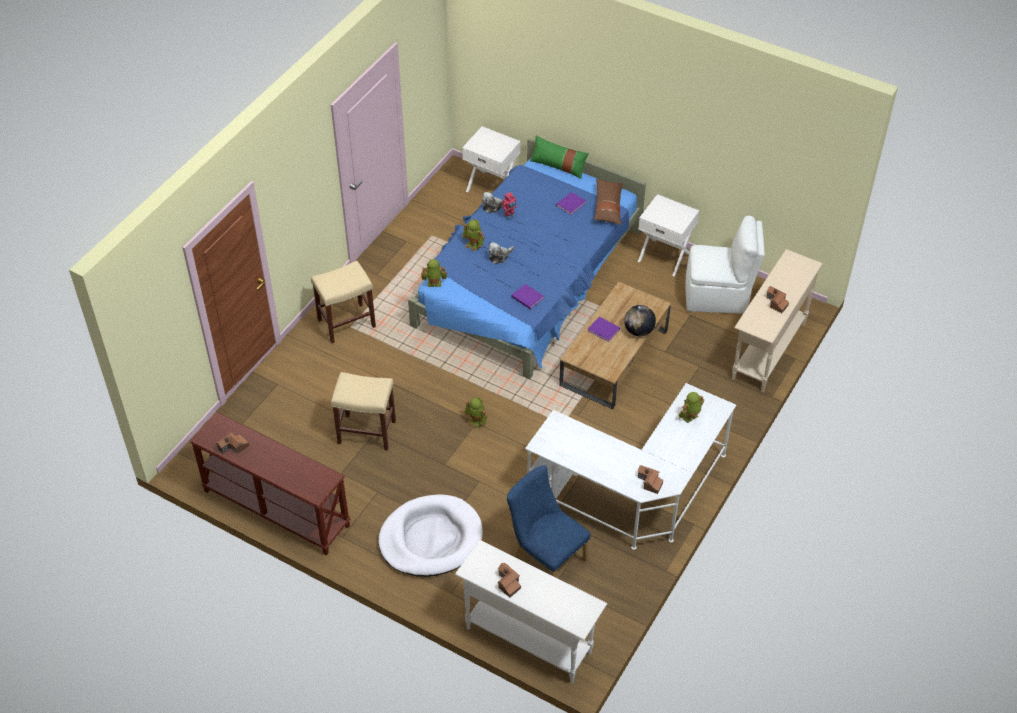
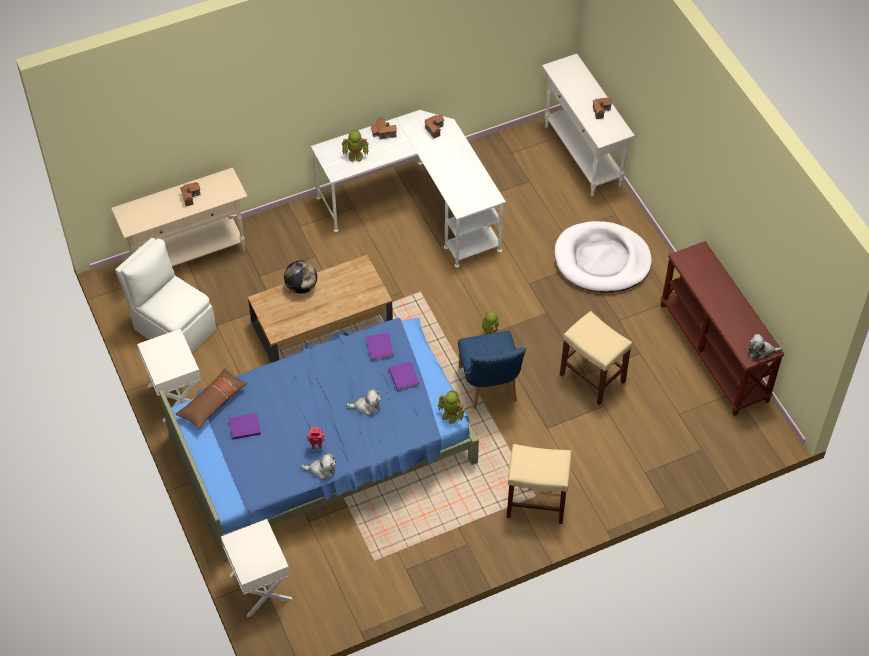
camera: 145 degrees left, 5 degrees up
toy house [216,432,249,454] -> toy house moved to [371,117,397,139]
toy robot [462,219,485,251] -> none
blue chair [506,465,591,577] -> blue chair moved to [458,331,526,409]
green pillow [530,135,589,179] -> none
purple book [588,317,620,342] -> purple book moved to [389,361,419,391]
none -> plush toy [749,334,783,360]

